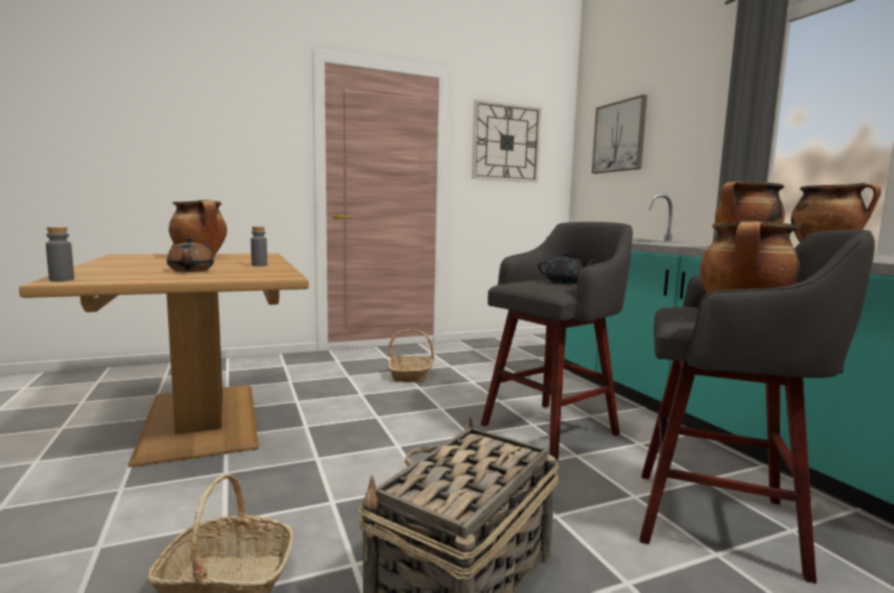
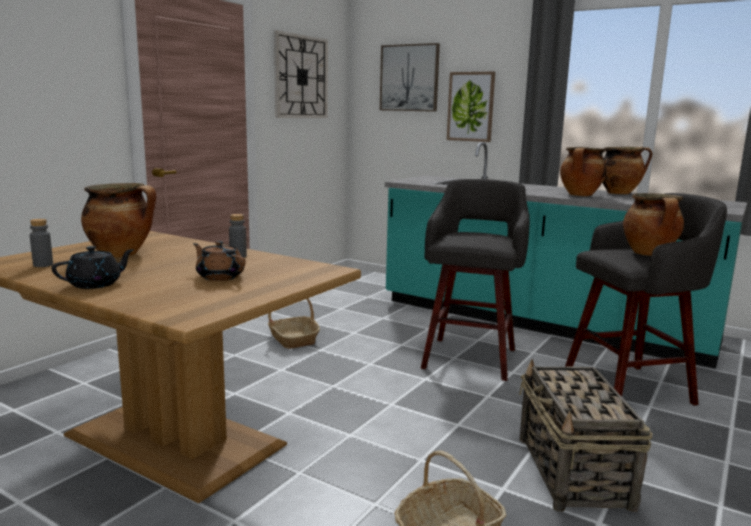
camera: 35 degrees left, 5 degrees up
grey bottle [46,227,74,281] -> grey bottle moved to [30,219,53,267]
black teapot [538,253,596,283] -> black teapot moved to [52,246,135,289]
none -> picture [447,72,495,142]

